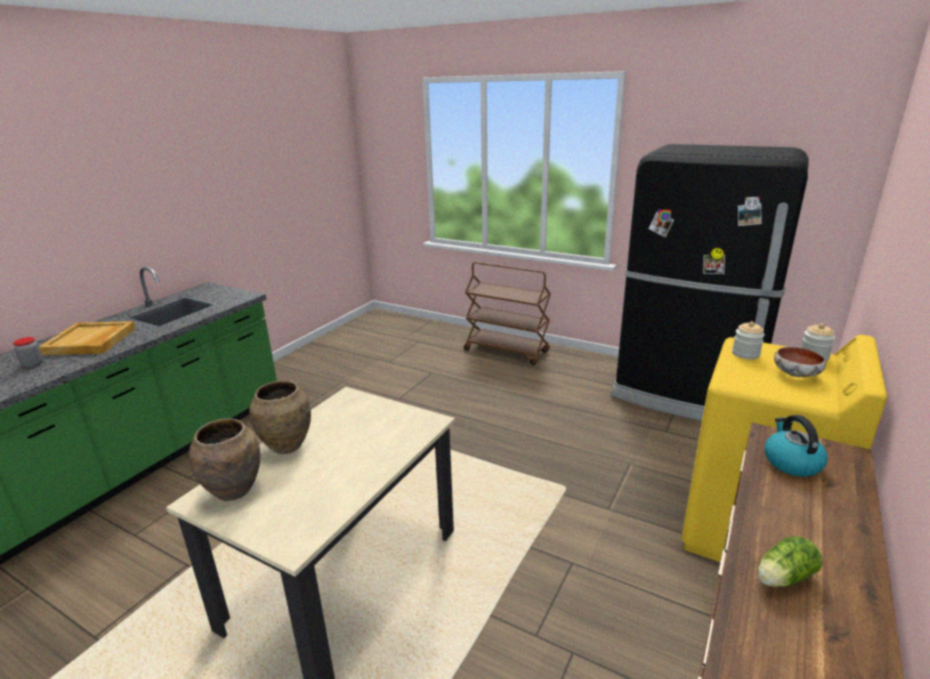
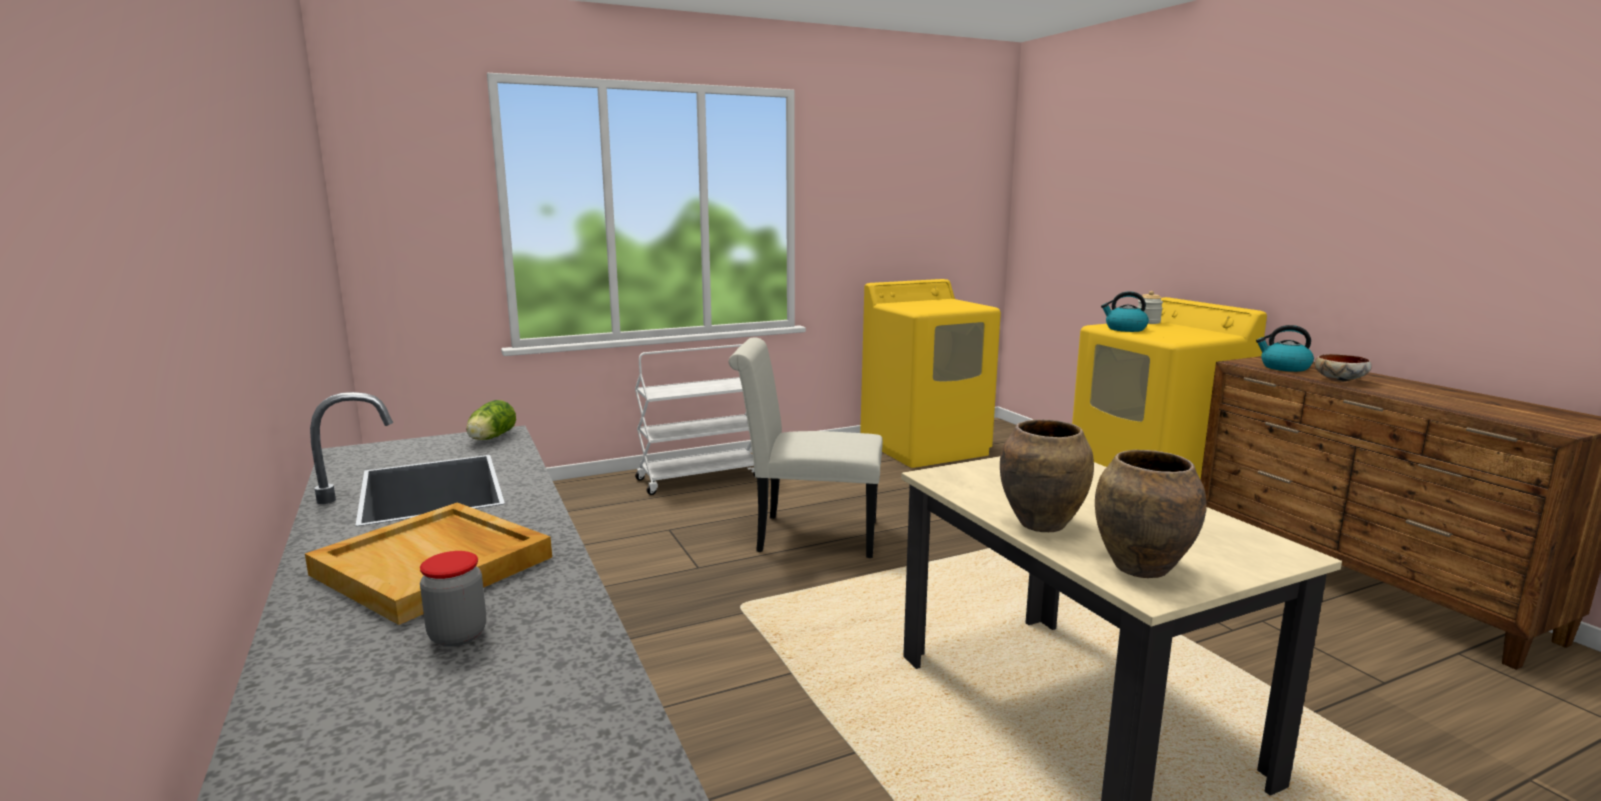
camera: 55 degrees left, 10 degrees down
brown cart [464,262,551,365] -> white cart [635,344,755,495]
black fridge [612,144,809,421] -> yellow washing machine [860,279,1001,468]
jar [732,321,765,359] -> kettle [1101,291,1149,332]
lettuce [758,536,823,587] -> lettuce moved to [466,400,516,440]
bowl [774,347,826,377] -> bowl moved to [1314,354,1372,382]
none -> white chair [728,337,883,558]

